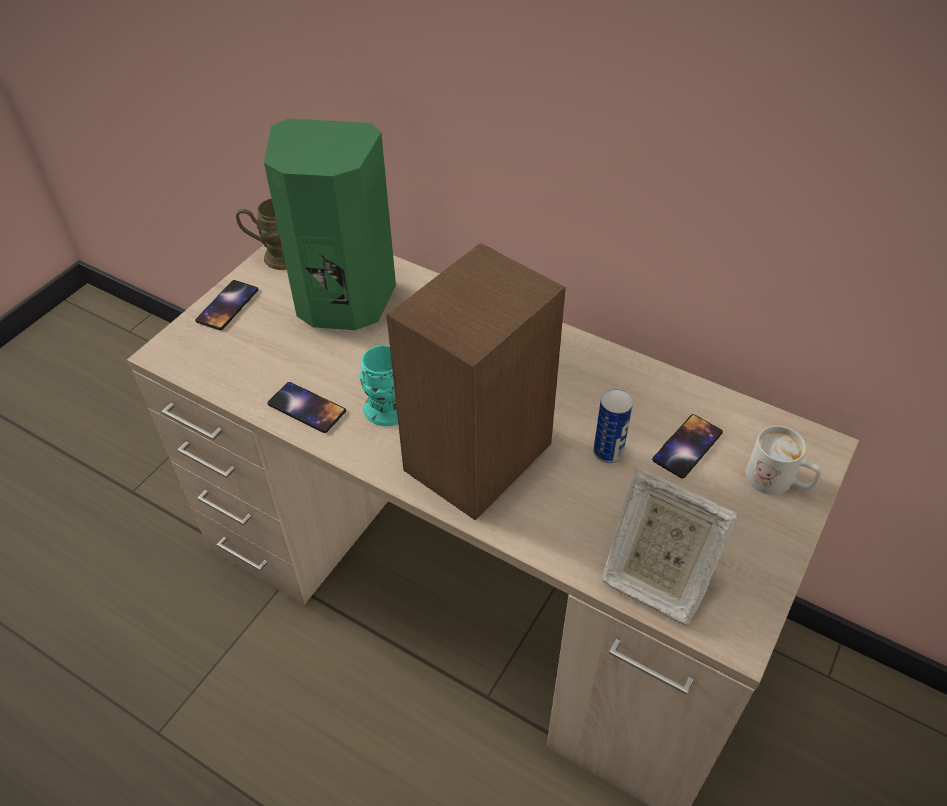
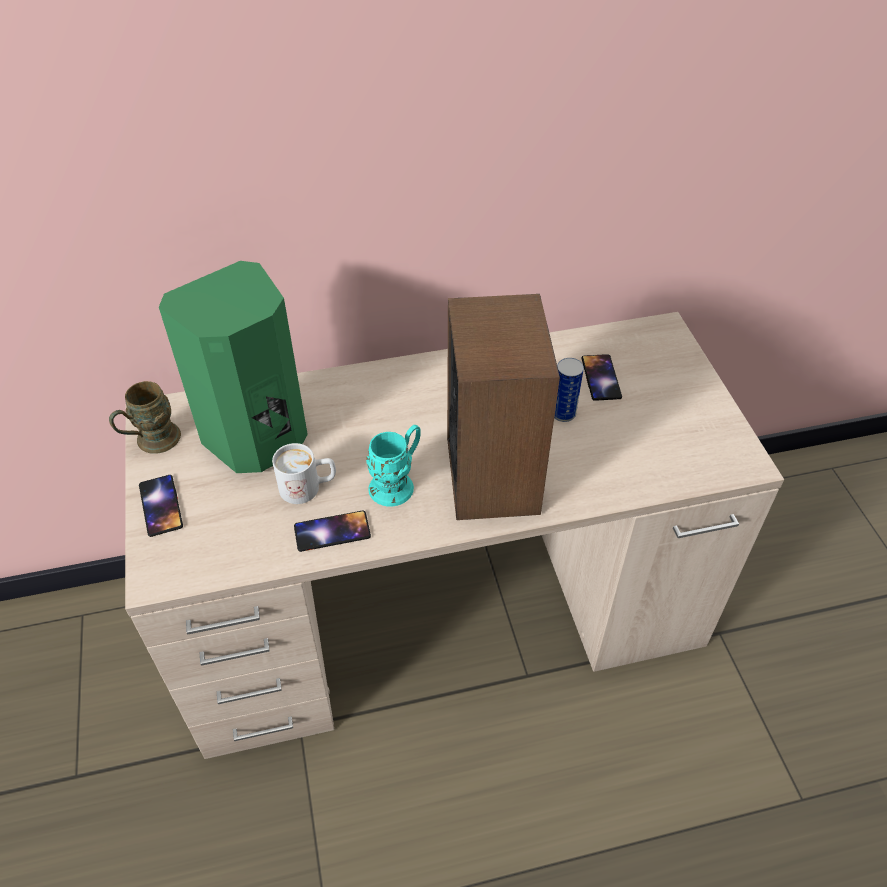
camera: 45 degrees left, 0 degrees up
picture frame [602,468,738,625] -> none
white mug [746,425,822,495] -> white mug moved to [272,443,336,504]

